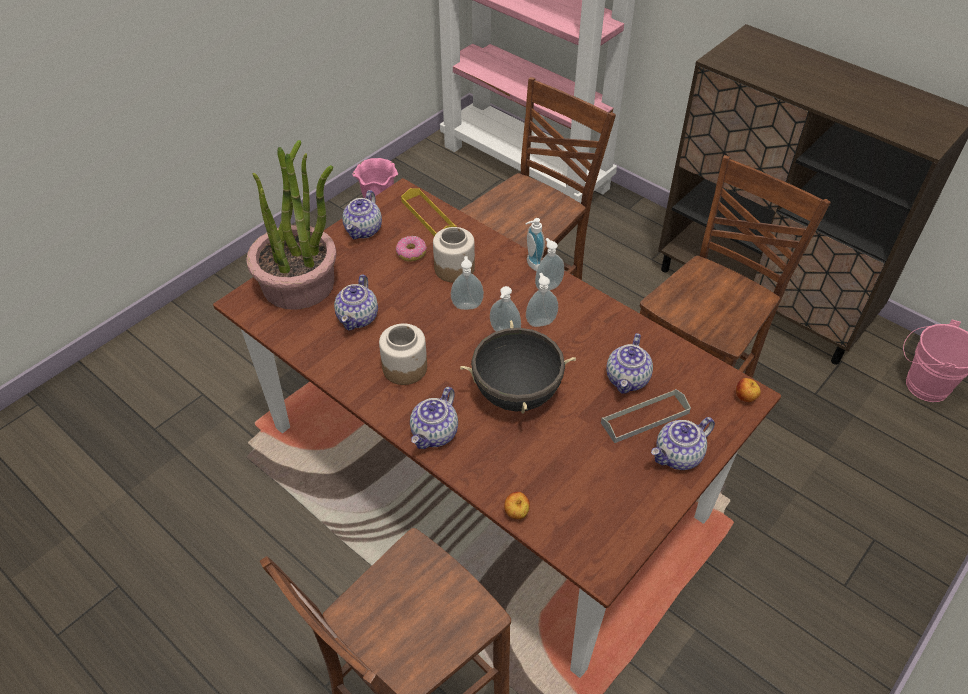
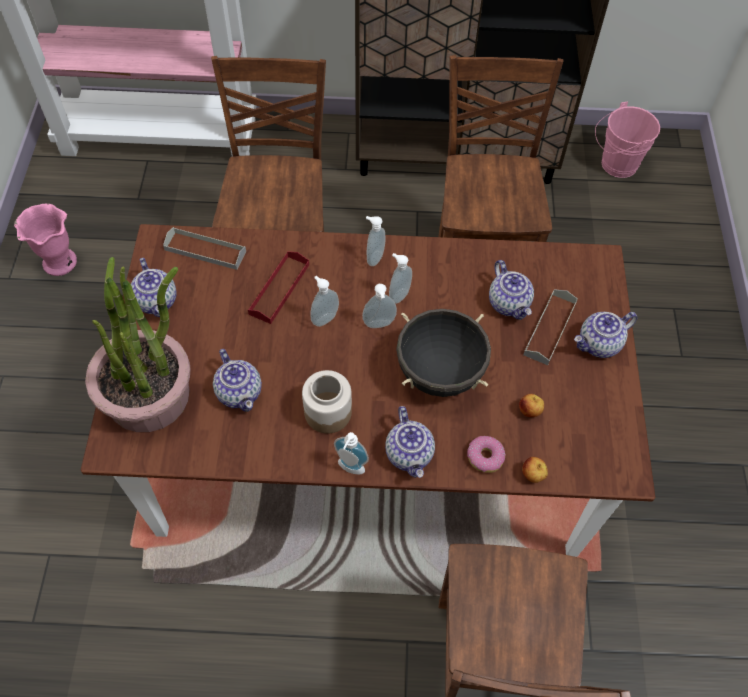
camera: 40 degrees left, 10 degrees up
donut [396,236,427,262] -> donut moved to [467,436,506,473]
yellow tray [401,188,457,236] -> grey tray [163,227,246,270]
jar [433,227,475,283] -> red tray [248,251,309,324]
soap dispenser [525,218,545,271] -> soap dispenser moved to [334,432,369,475]
teapot [651,417,715,470] -> teapot turned 45 degrees clockwise [574,312,637,358]
apple [736,378,761,402] -> apple moved to [519,394,544,417]

